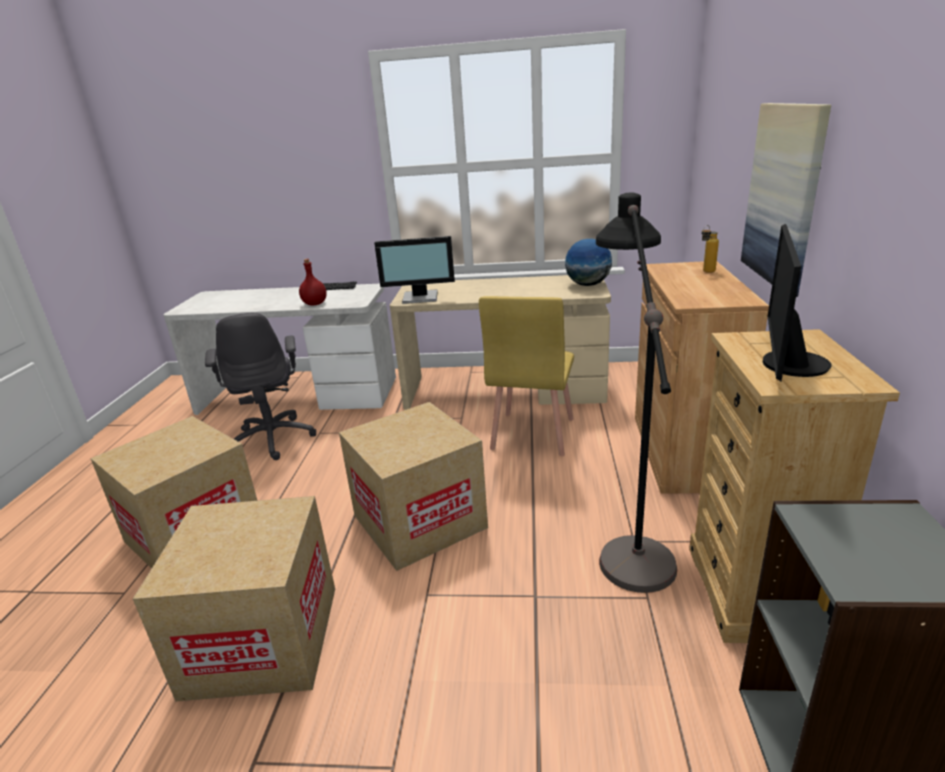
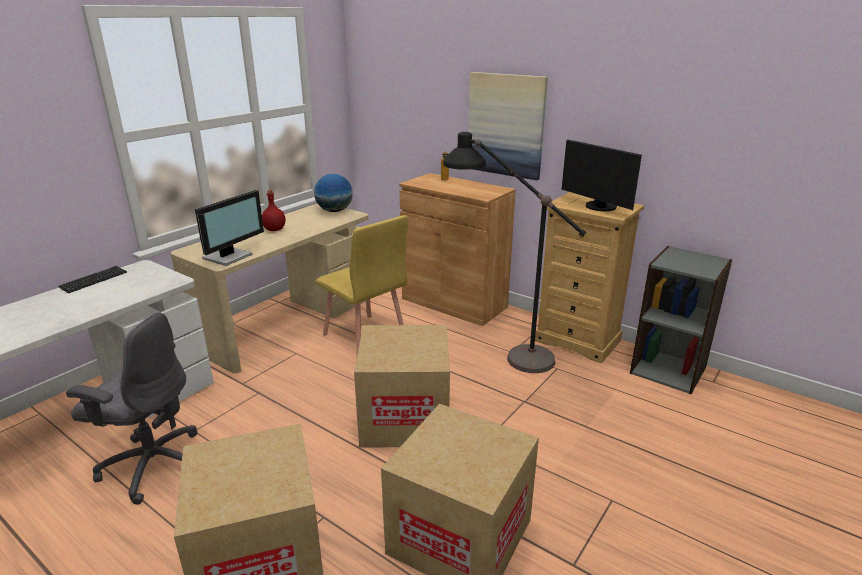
camera: 60 degrees left, 0 degrees up
red bottle [299,259,327,306] -> red bottle moved to [262,189,286,231]

